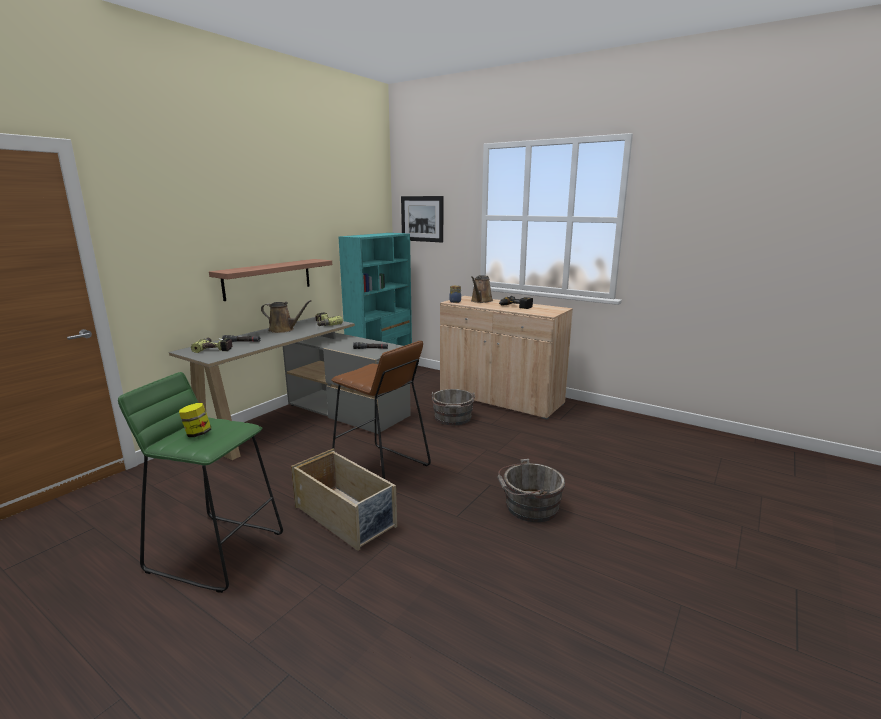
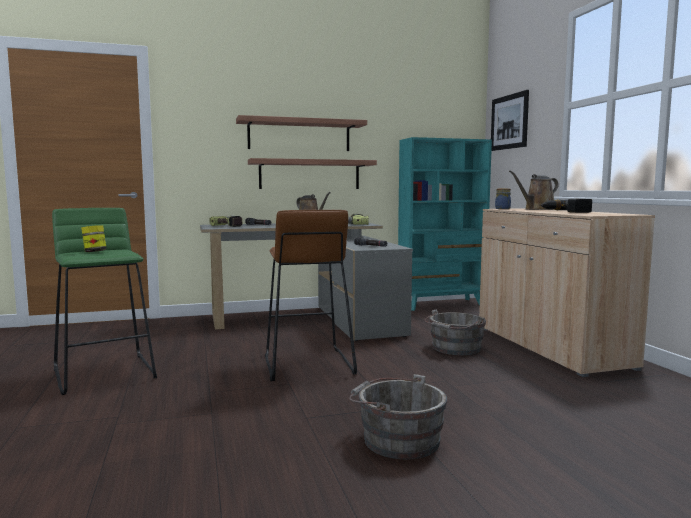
camera: 40 degrees right, 10 degrees down
beige storage box [291,448,397,551] -> none
none -> shelf [236,115,367,151]

